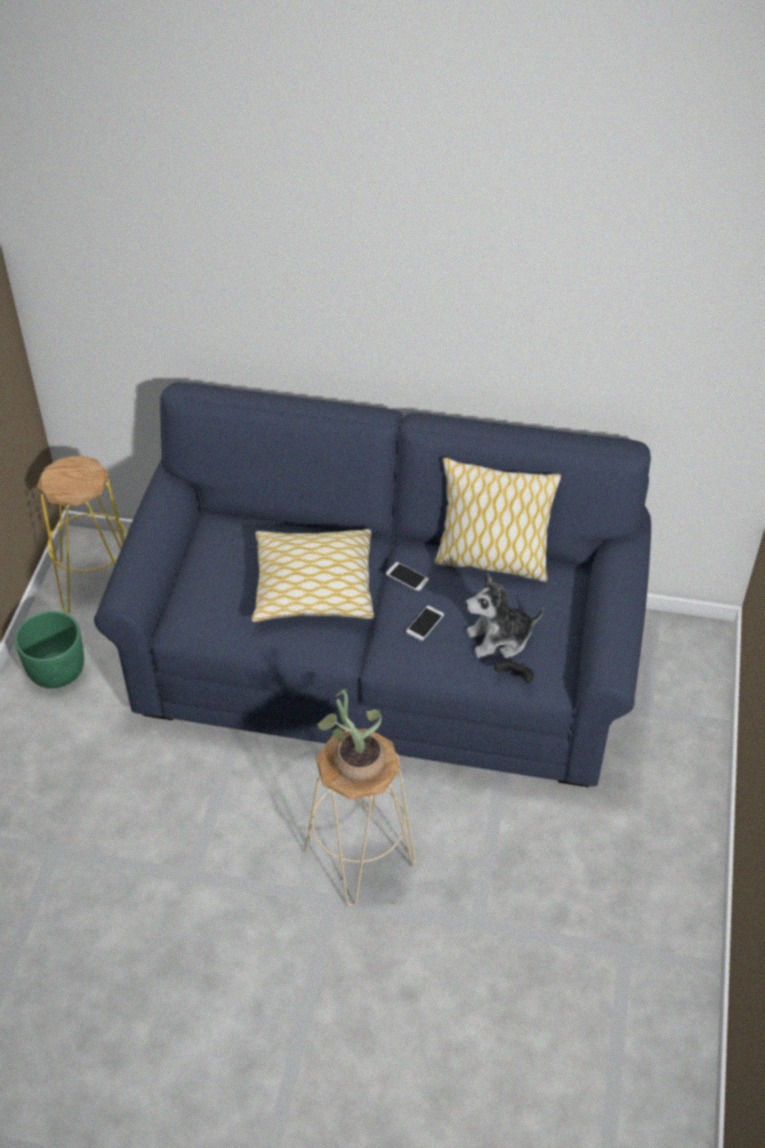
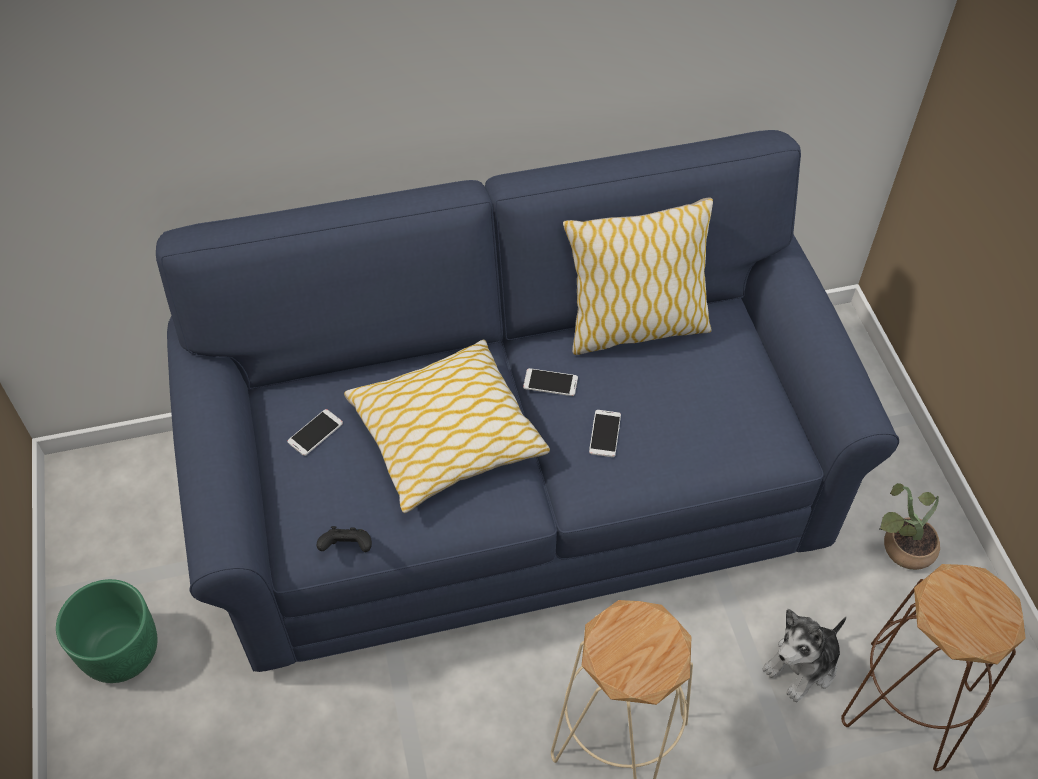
camera: 25 degrees left, 5 degrees up
yellow stool [37,456,127,613] -> none
potted plant [316,689,386,782] -> potted plant moved to [879,483,940,570]
plush toy [465,573,544,658] -> plush toy moved to [762,609,847,702]
black game controller [494,658,534,683] -> black game controller moved to [317,526,372,552]
none -> phone [288,409,343,456]
none -> brown stool [841,564,1026,771]

